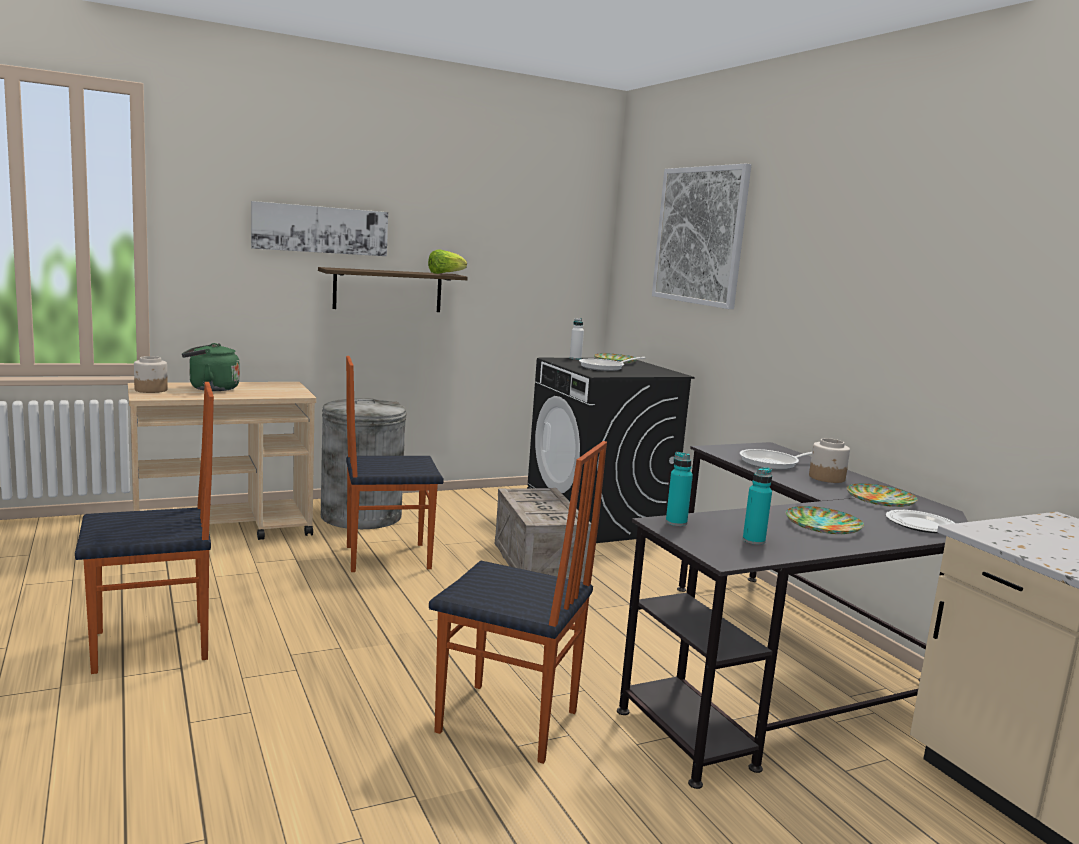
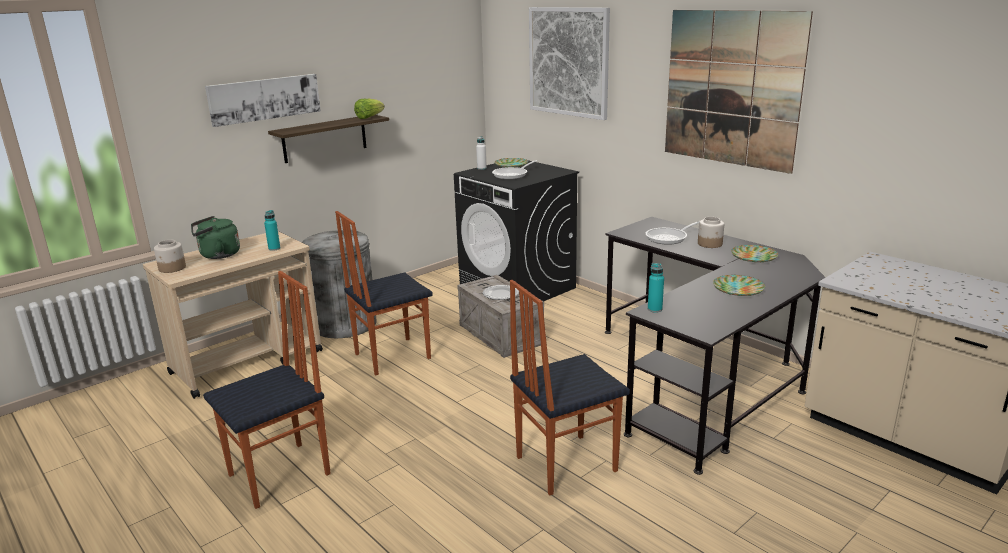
camera: 15 degrees left, 10 degrees up
chair [429,441,607,764] -> chair turned 150 degrees clockwise [510,280,630,495]
turquoise bottle [743,467,772,545] -> turquoise bottle moved to [264,210,280,251]
plate [885,510,956,533] -> plate moved to [483,285,519,300]
none -> picture [665,10,813,174]

